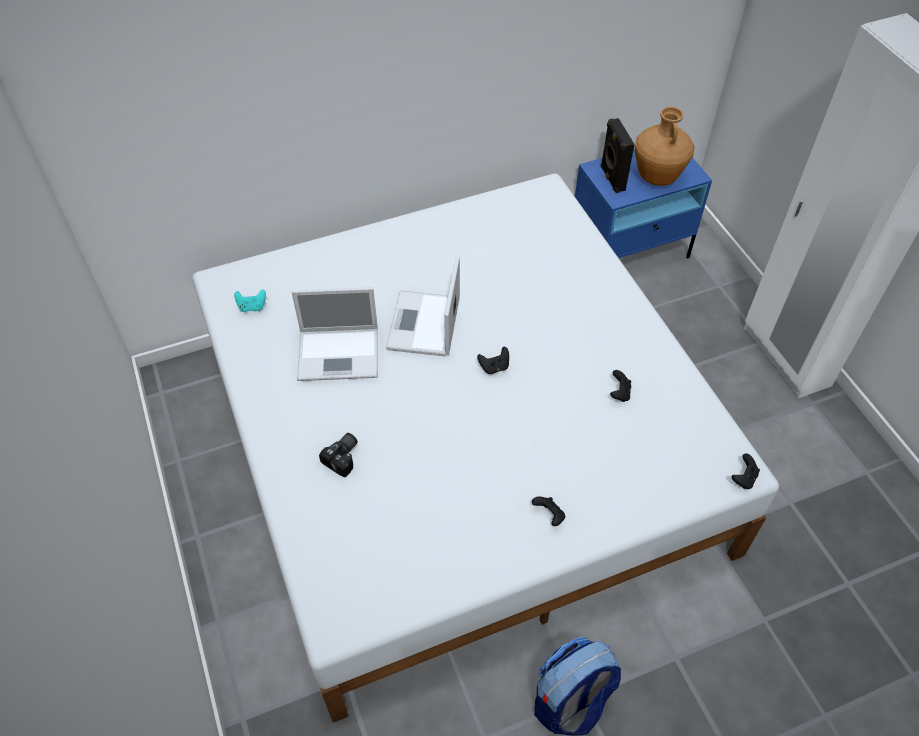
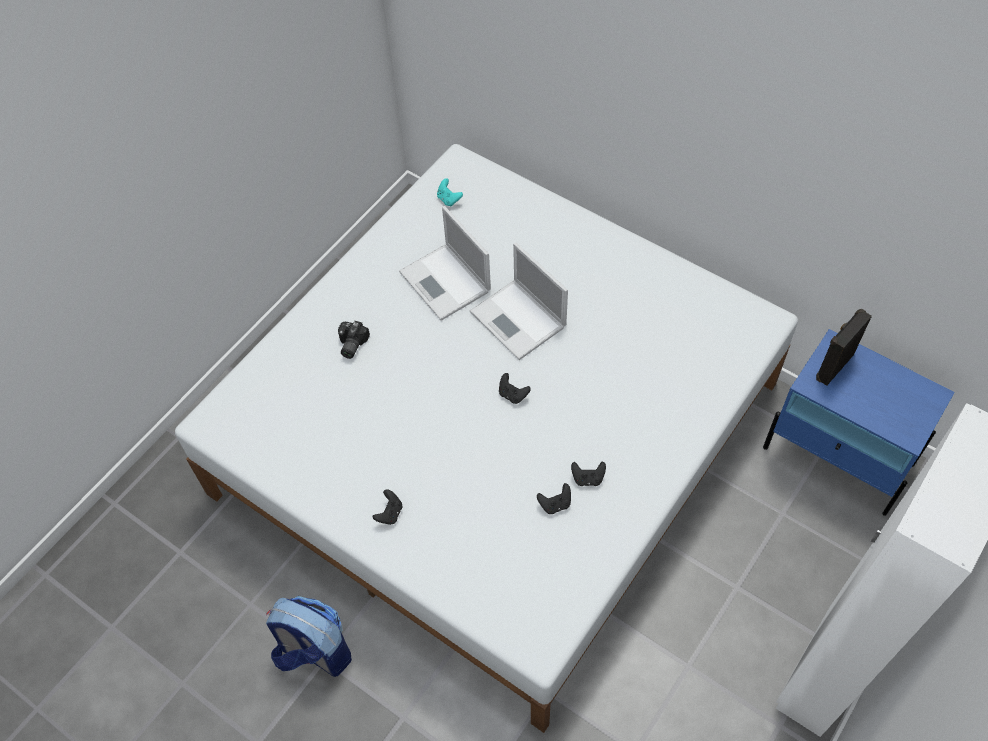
camera: 60 degrees right, 5 degrees up
camera [319,433,358,477] -> camera turned 105 degrees clockwise [338,321,370,359]
laptop [386,256,460,356] -> laptop turned 105 degrees counterclockwise [470,243,568,360]
brown vase [635,107,694,186] -> none
black game controller [732,453,760,489] -> black game controller moved to [571,461,606,486]

